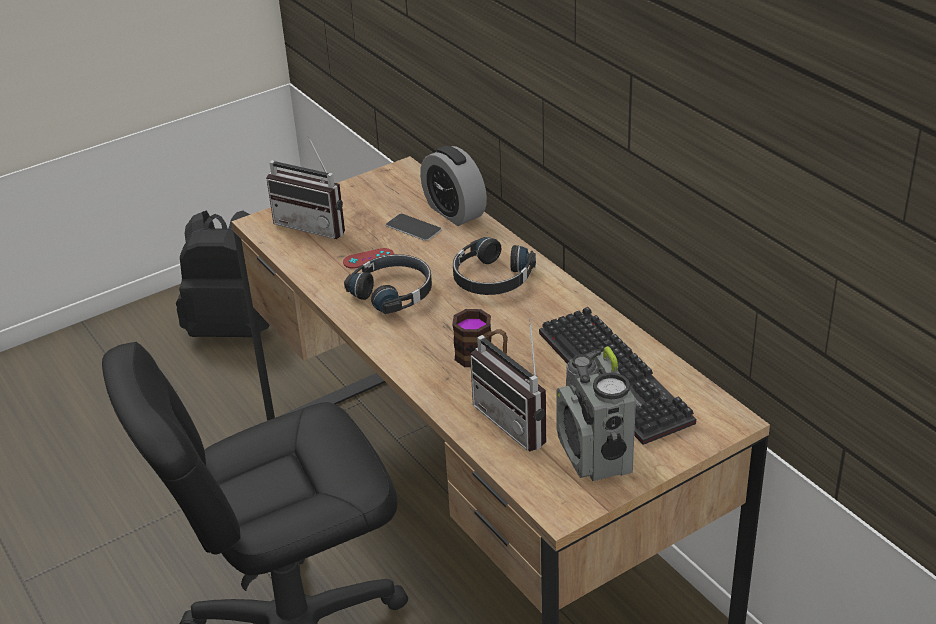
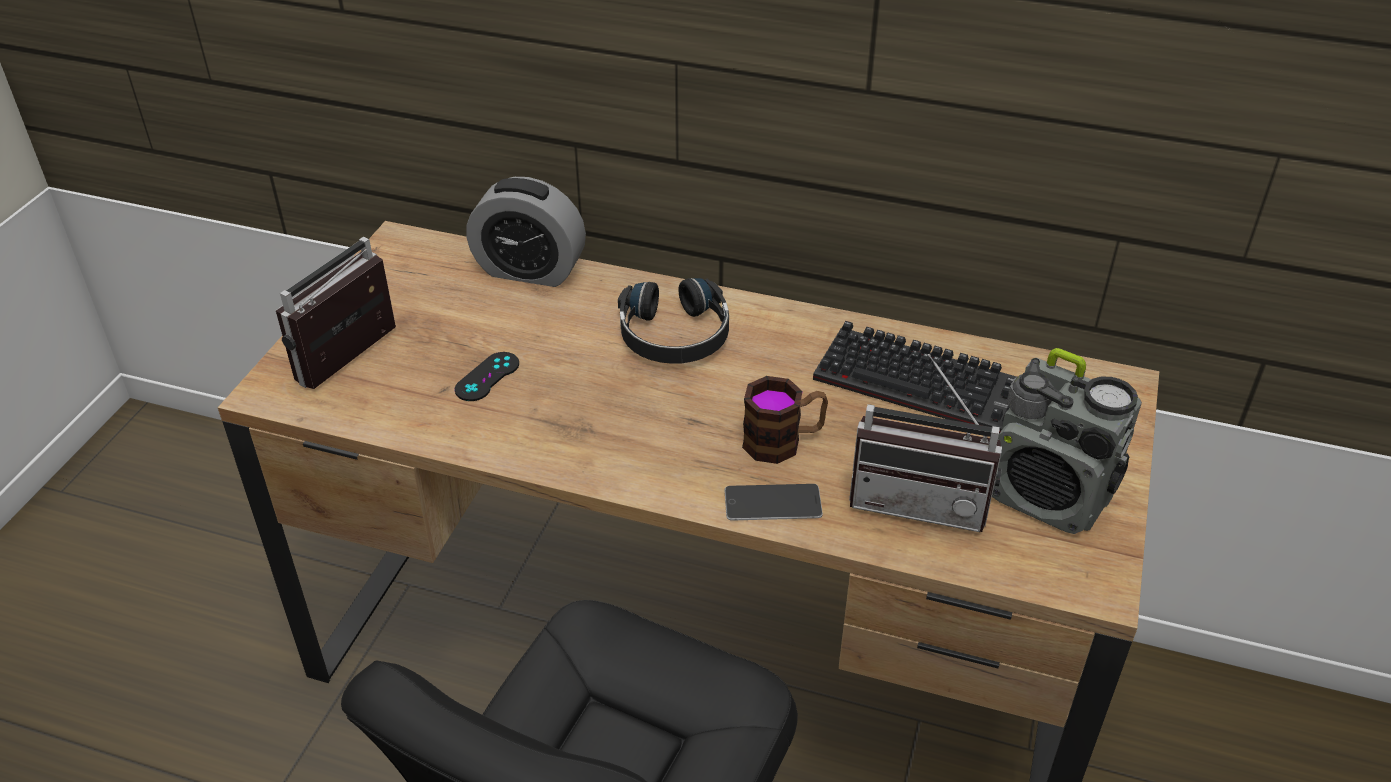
camera: 40 degrees left, 5 degrees up
black backpack [176,210,269,337] -> none
radio [266,135,345,239] -> radio turned 135 degrees clockwise [276,237,396,389]
red game controller [343,248,394,269] -> black game controller [454,352,519,401]
black headphones [344,254,432,314] -> none
phone [385,214,442,241] -> phone moved to [725,484,823,521]

